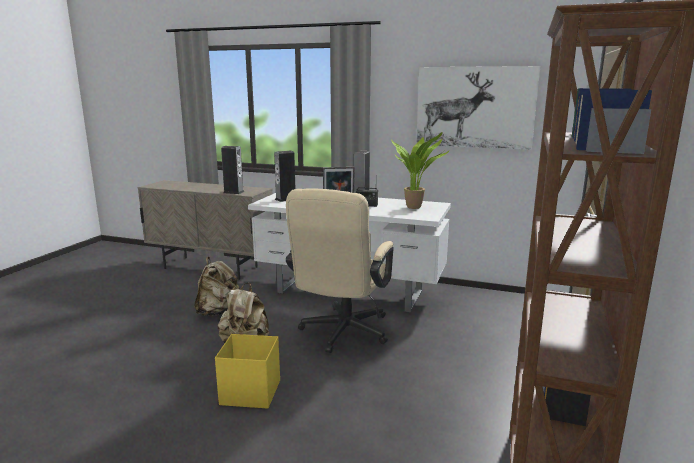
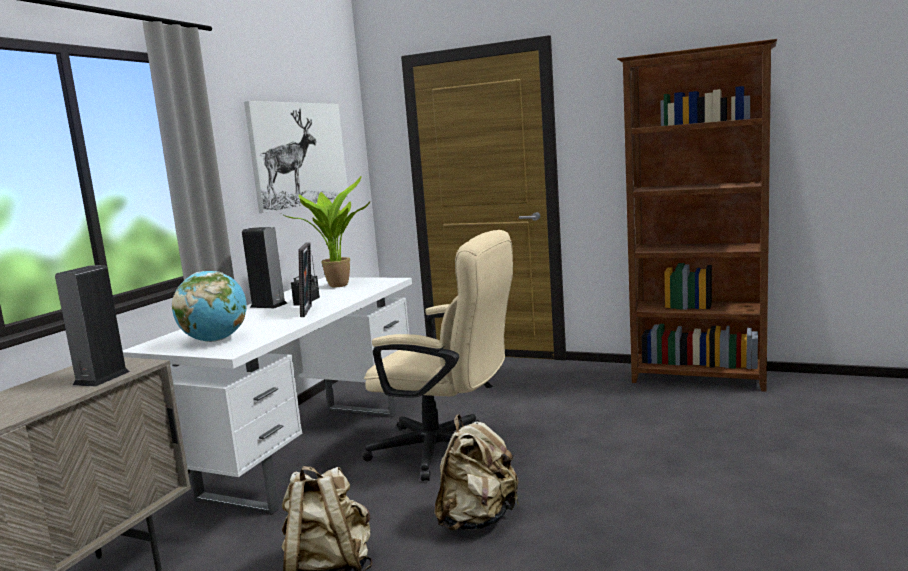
camera: 85 degrees left, 5 degrees down
yellow storage box [215,334,280,409] -> none
speaker [274,151,295,202] -> globe [172,271,247,342]

